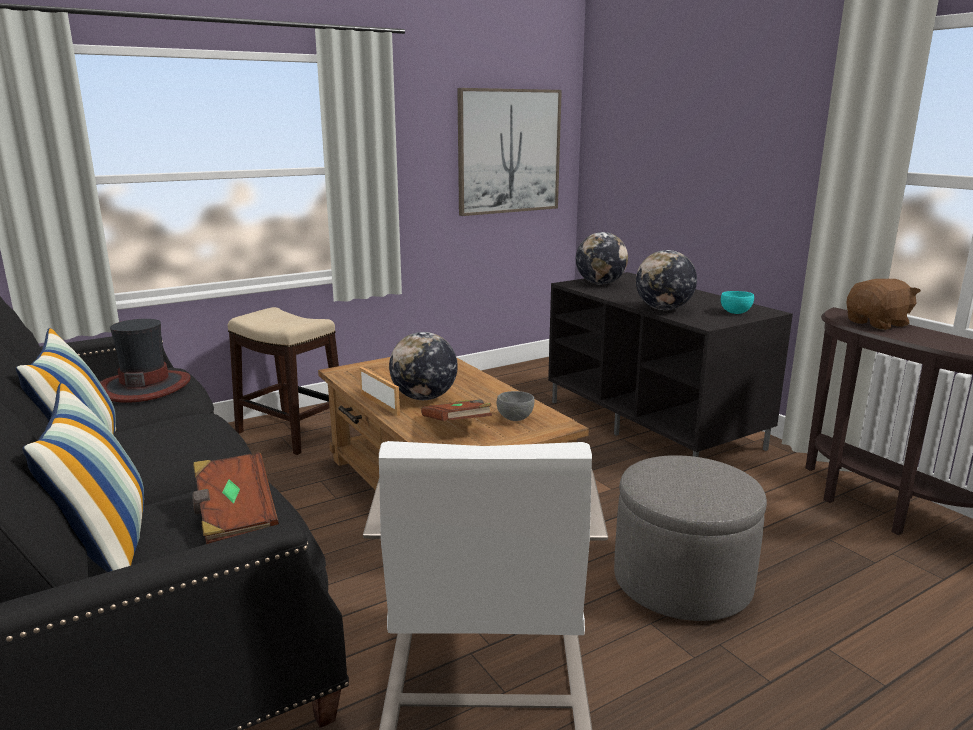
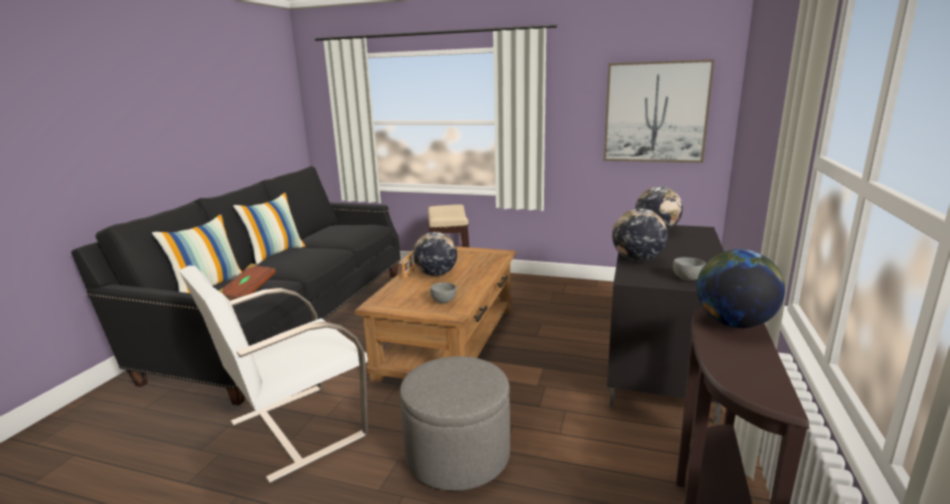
camera: 50 degrees right, 0 degrees up
hat [100,319,191,403] -> none
brown book [421,400,492,421] -> none
turquoise bowl [721,291,754,314] -> grey bowl [673,257,706,281]
brown plush toy [846,279,921,330] -> globe [697,249,785,328]

